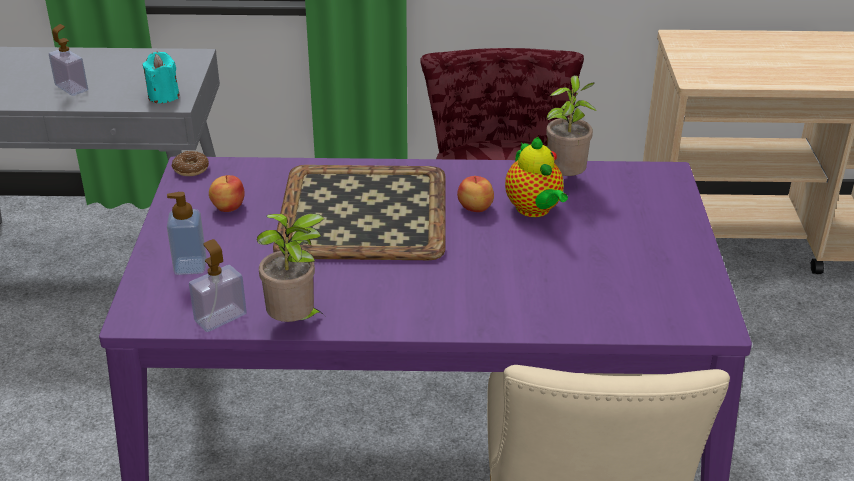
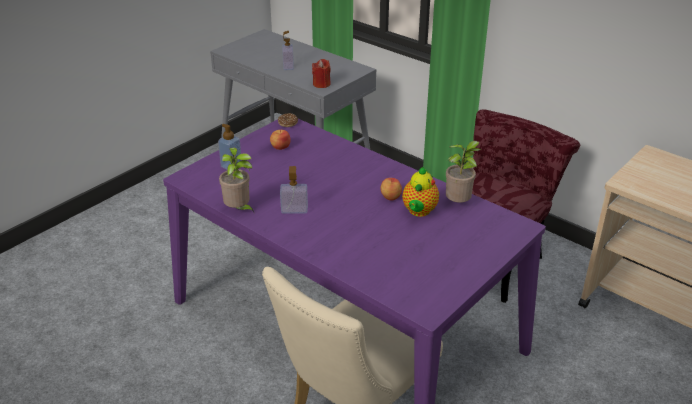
camera: 40 degrees right, 0 degrees up
turquoise candle [142,52,179,103] -> red candle [312,59,331,88]
soap dispenser [189,239,247,332] -> soap dispenser moved to [280,166,308,214]
tray [273,165,445,260] -> none

